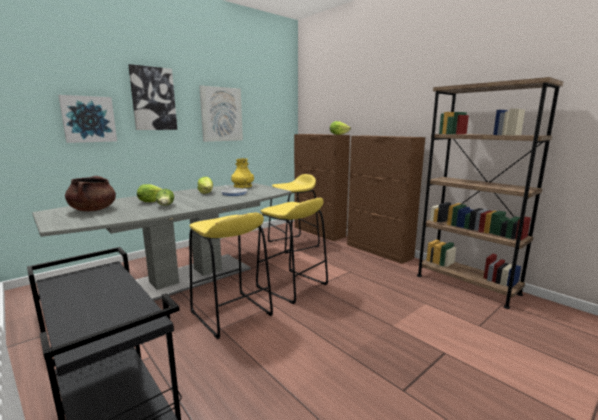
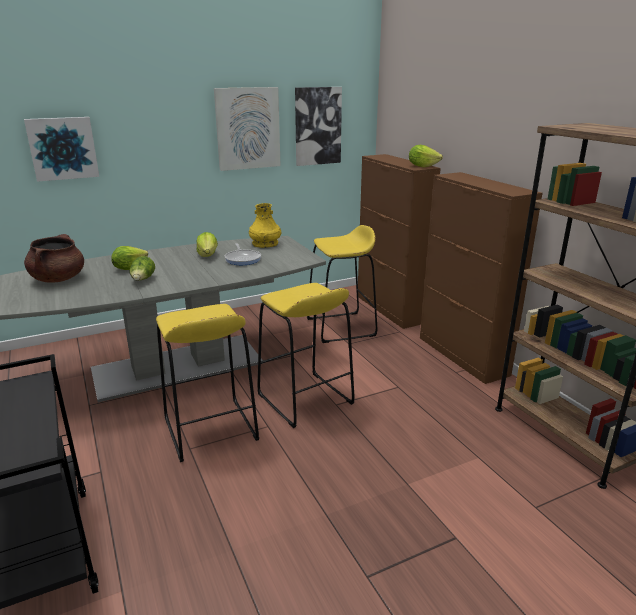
camera: 15 degrees right, 10 degrees up
picture [128,64,177,130] -> picture moved to [295,87,342,166]

